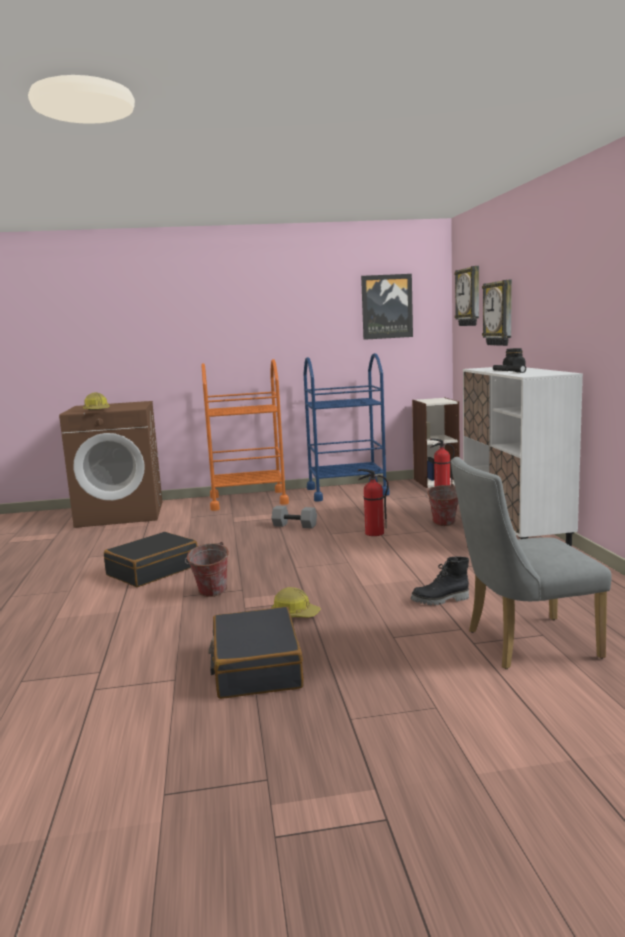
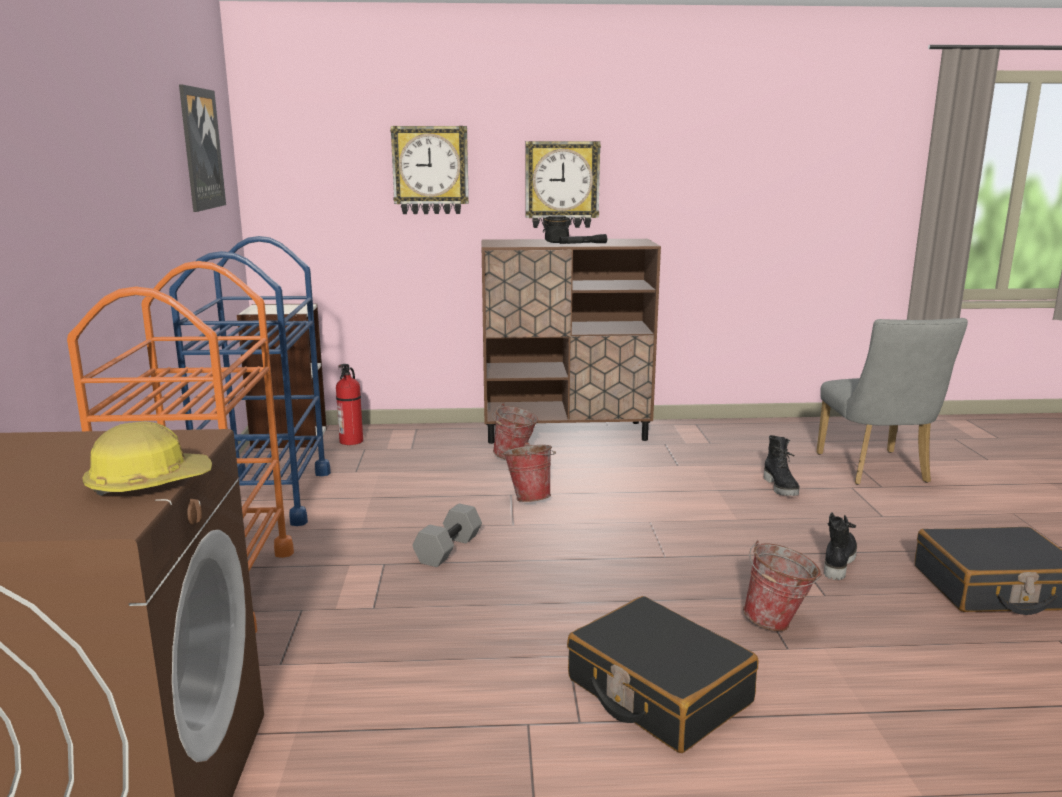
camera: 85 degrees left, 5 degrees up
hard hat [271,587,321,617] -> black boot [824,512,857,580]
fire extinguisher [358,469,389,536] -> bucket [503,443,556,502]
wall clock [454,266,479,326] -> wall clock moved to [525,141,601,228]
white cabinet [463,367,583,546] -> brown cabinet [481,239,661,444]

